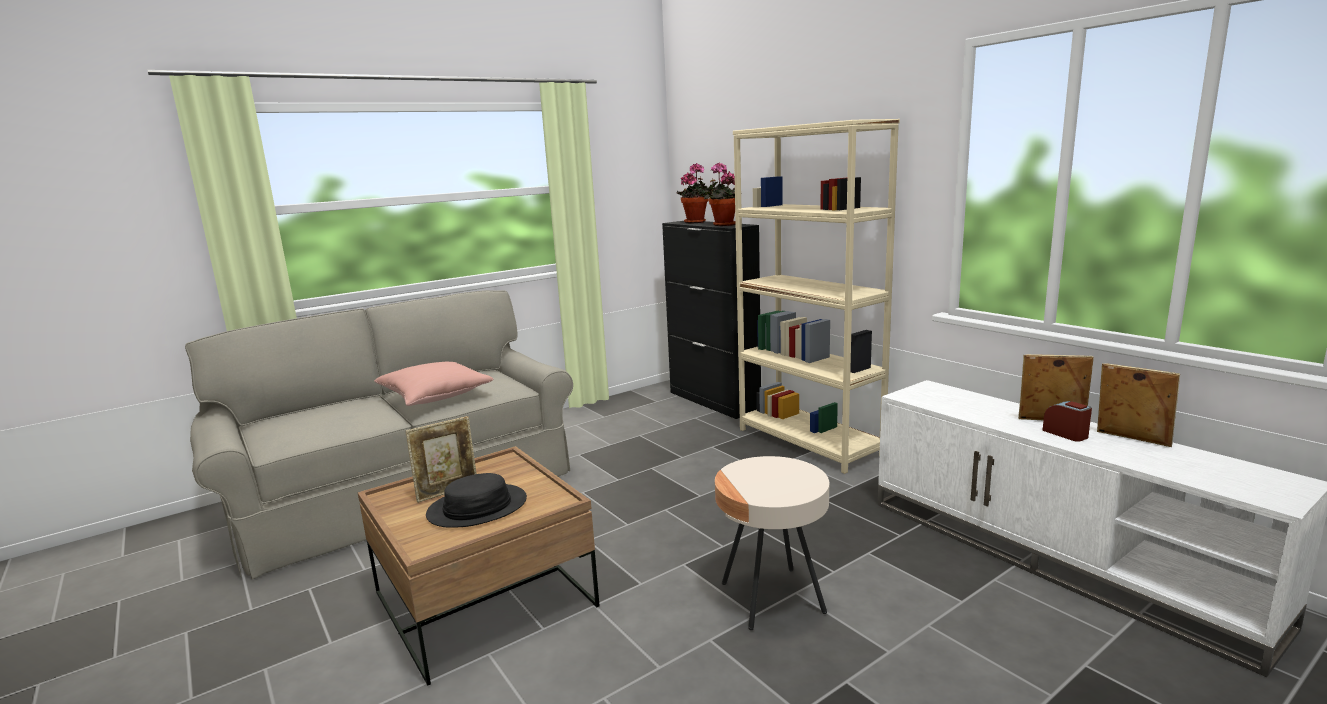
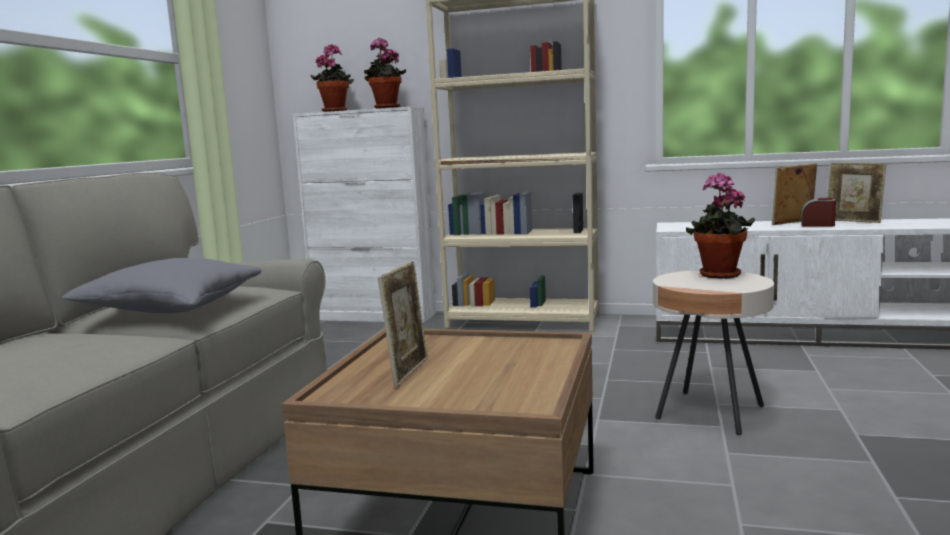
camera: 40 degrees left, 5 degrees down
pink pillow [374,362,493,406] -> grey pillow [62,258,262,313]
black hat [426,473,527,528] -> none
black cabinet [662,221,761,419] -> white cabinet [293,107,436,323]
picture frame [1097,363,1180,447] -> picture frame turned 150 degrees counterclockwise [827,162,886,223]
none -> potted plant [686,173,755,279]

